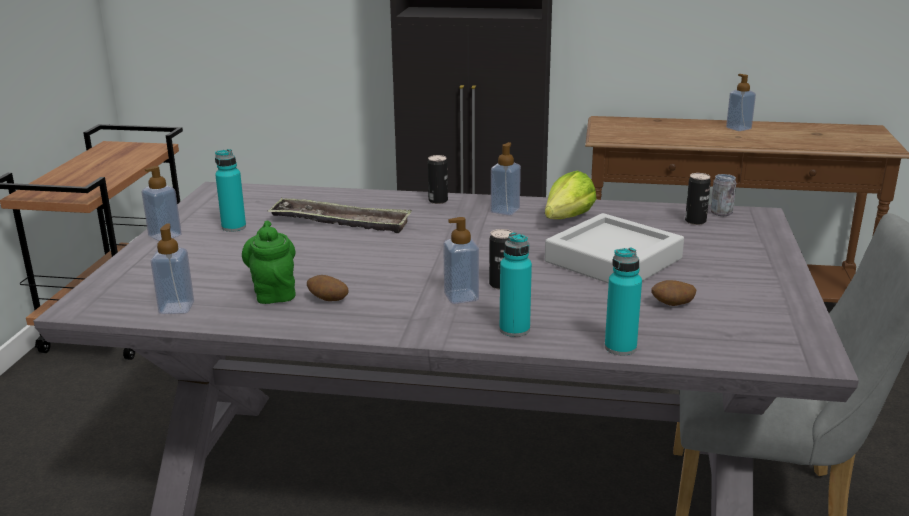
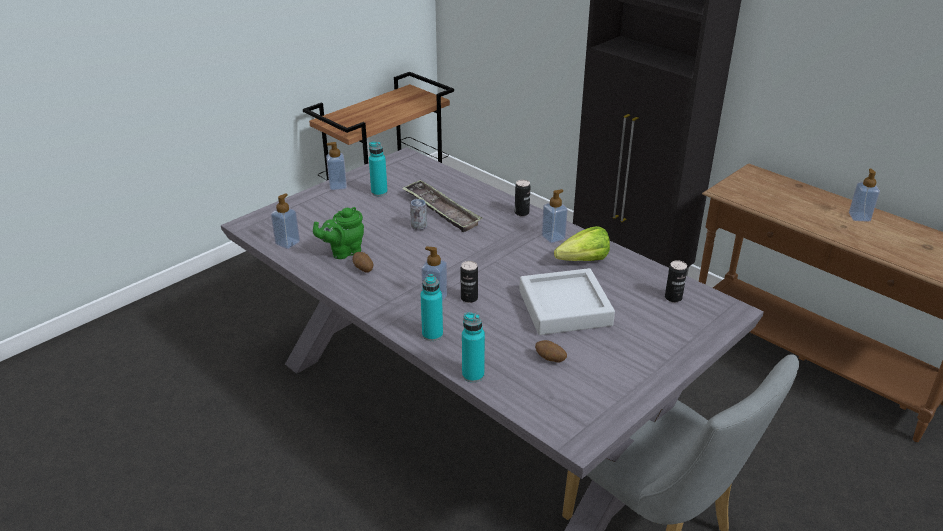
camera: 35 degrees right, 10 degrees up
green teapot [242,221,296,304] -> green teapot turned 135 degrees counterclockwise [313,207,364,259]
can [710,174,736,216] -> can moved to [410,199,427,231]

